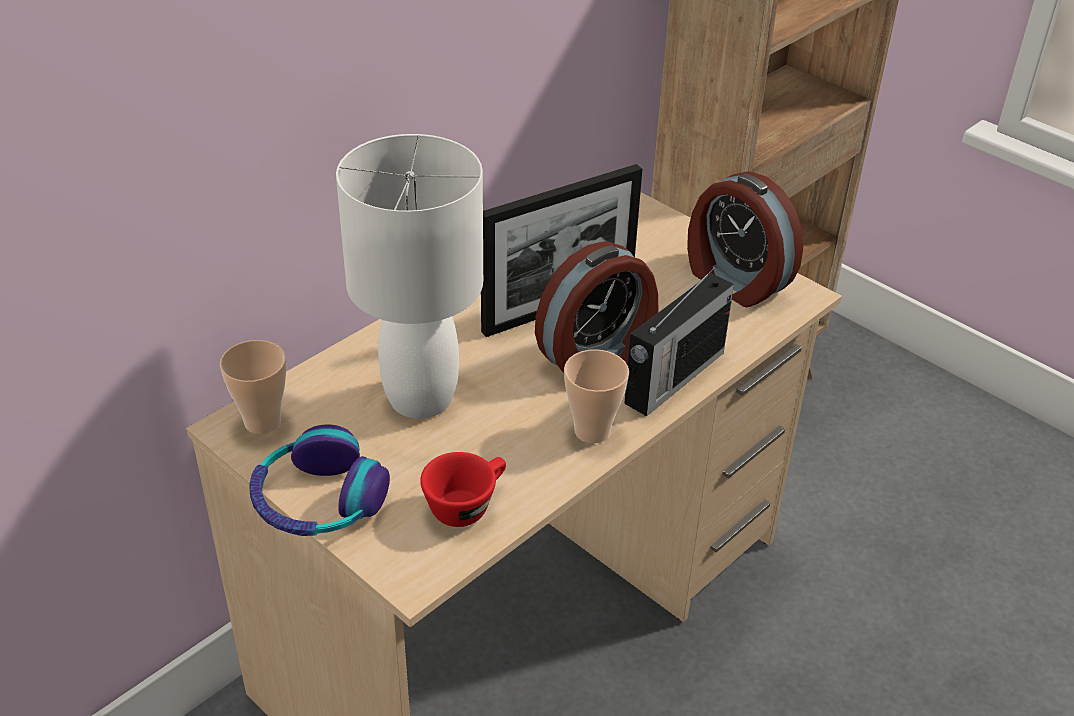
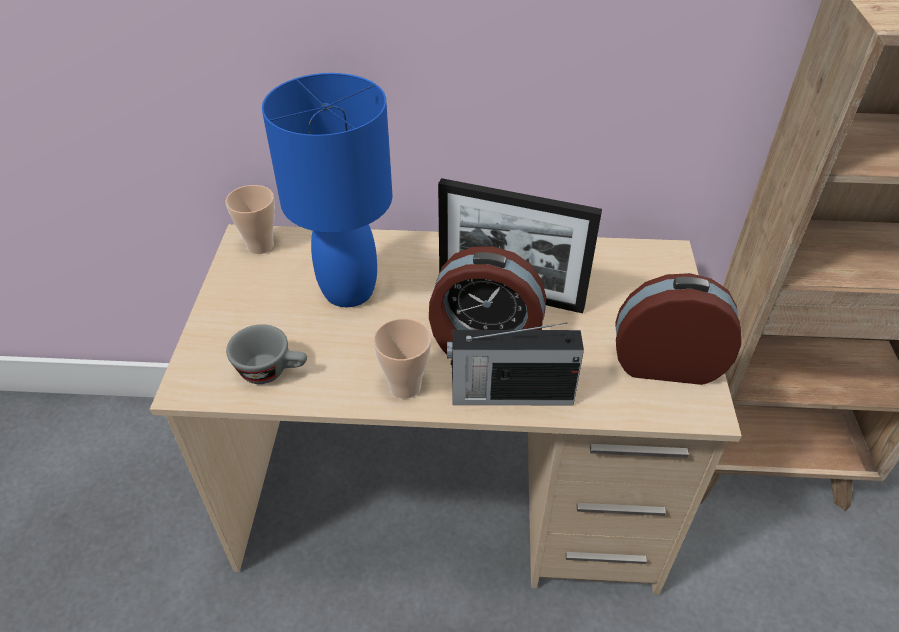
camera: 50 degrees right, 5 degrees up
headphones [249,425,390,536] -> none
white table lamp [336,134,483,419] -> blue table lamp [262,73,393,307]
red cup [420,452,506,527] -> grey cup [226,324,307,384]
alarm clock [687,171,803,307] -> alarm clock turned 90 degrees clockwise [616,273,741,385]

